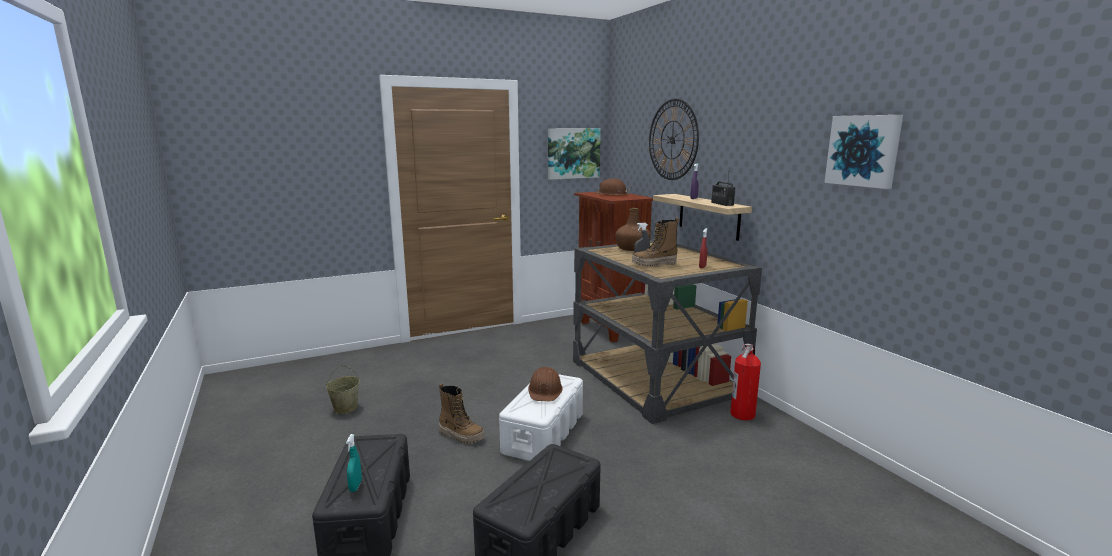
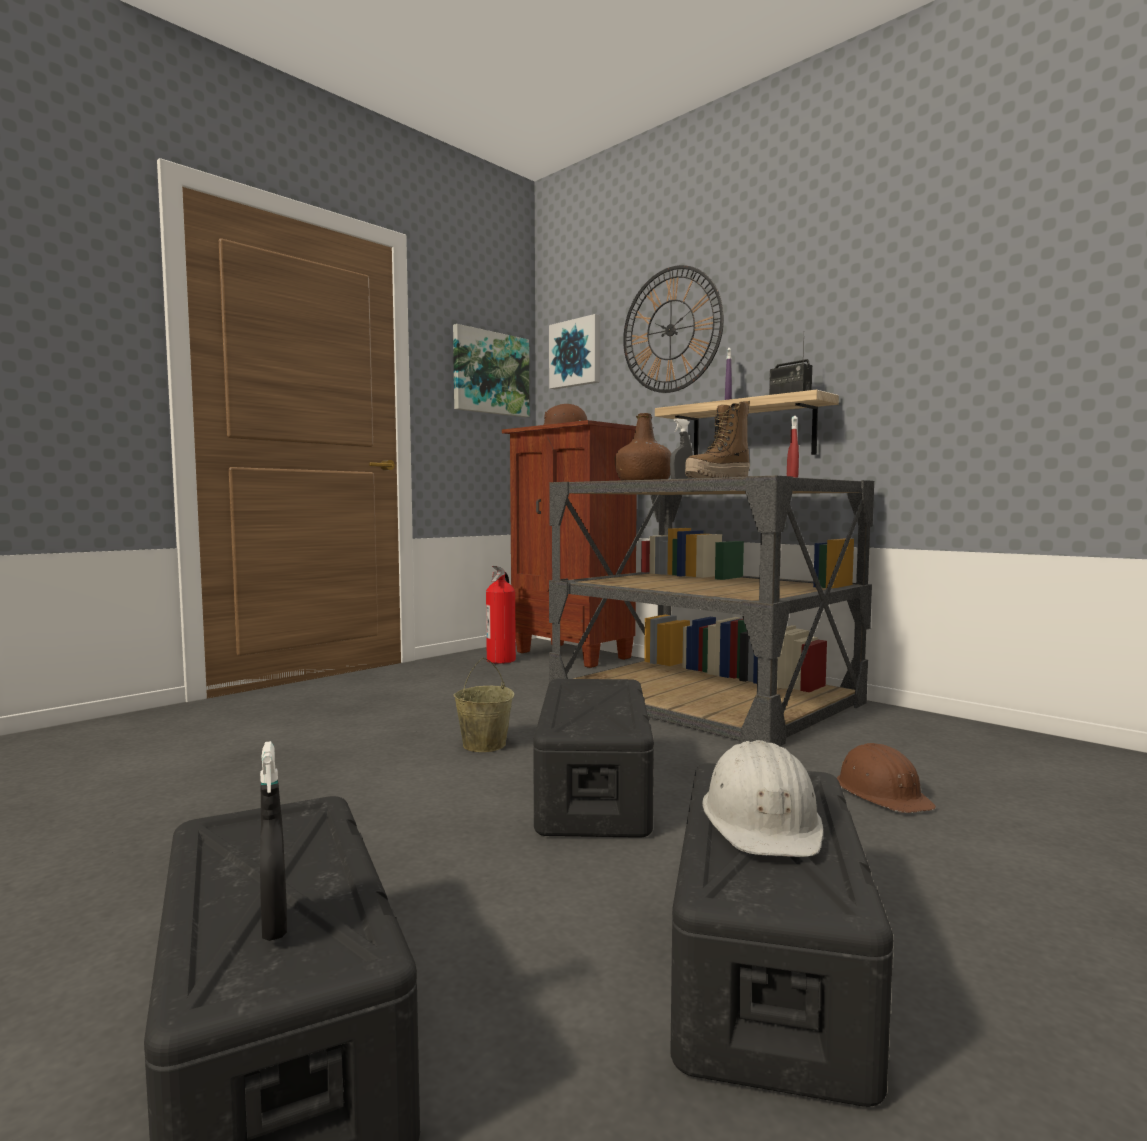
camera: 20 degrees left, 10 degrees down
beige bucket [326,365,360,414] -> beige bucket moved to [453,658,514,752]
turquoise spray bottle [346,434,362,492] -> black spray bottle [260,741,287,941]
boot [439,383,485,444] -> none
white storage box [499,374,583,461] -> black storage box [533,679,654,838]
brown hard hat [528,367,563,401] -> brown hard hat moved to [837,743,936,813]
fire extinguisher [730,344,761,421] -> fire extinguisher moved to [486,566,516,664]
picture [824,115,903,189] -> picture moved to [549,314,600,389]
none -> white hard hat [702,738,823,857]

